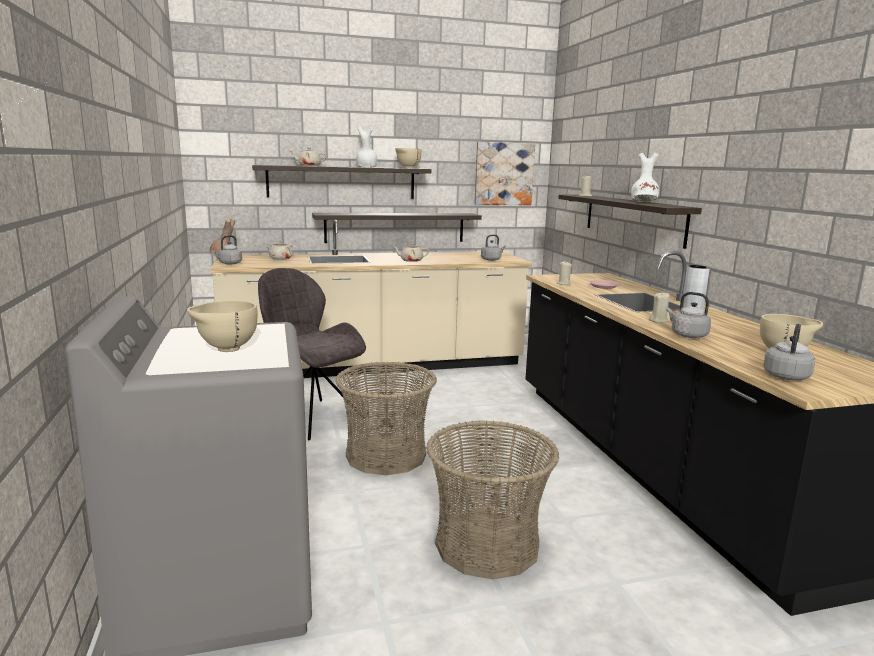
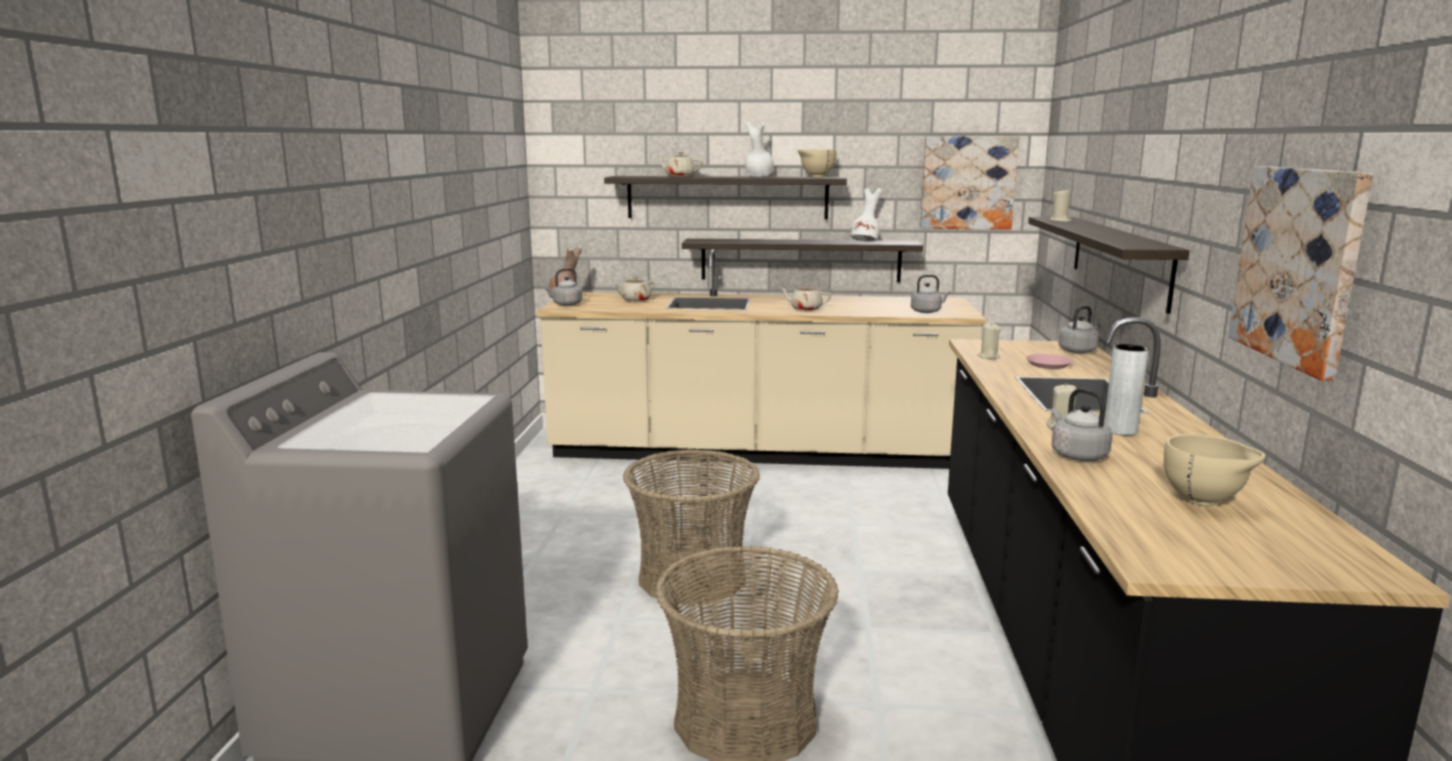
camera: 20 degrees right, 0 degrees up
beige bowl [187,300,258,352] -> none
grey chair [258,268,366,440] -> none
white vase [631,152,659,202] -> white vase moved to [850,188,883,242]
grey kettle [763,324,815,380] -> grey kettle moved to [1058,306,1100,353]
none -> picture [1228,166,1373,381]

